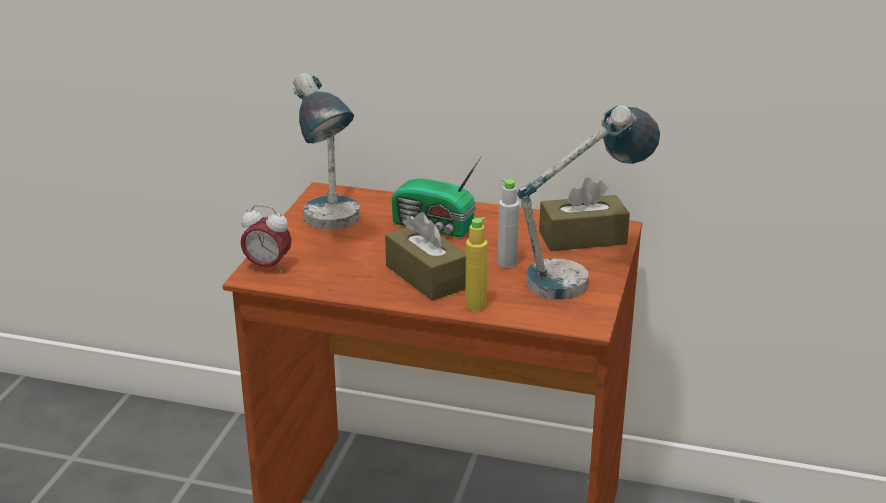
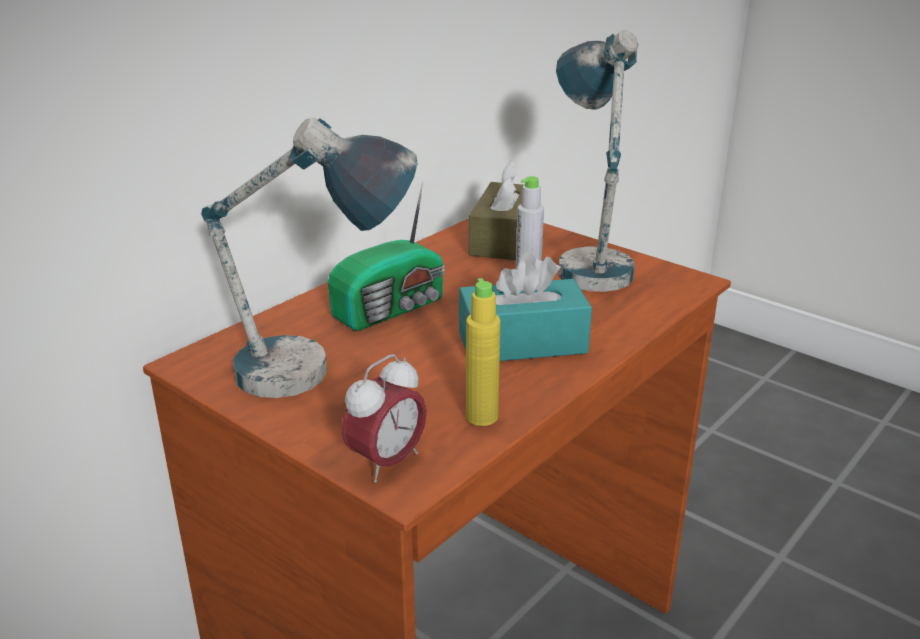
camera: 65 degrees left, 0 degrees up
brown tissue box [385,212,466,301] -> turquoise tissue box [458,251,592,361]
yellow bottle [465,217,488,311] -> yellow bottle moved to [466,278,501,426]

